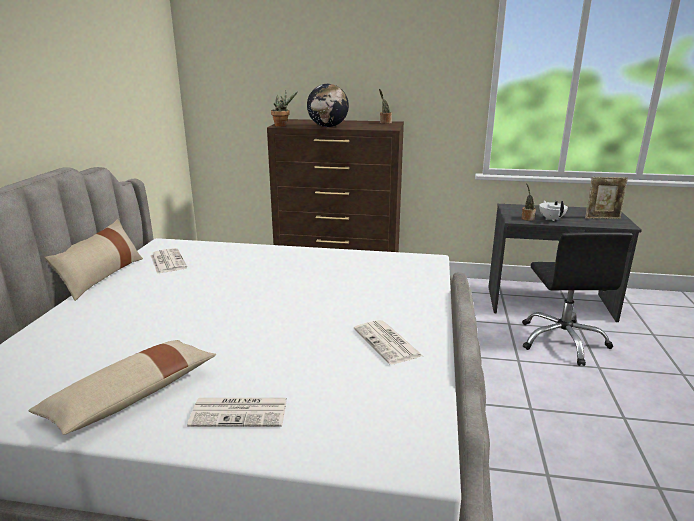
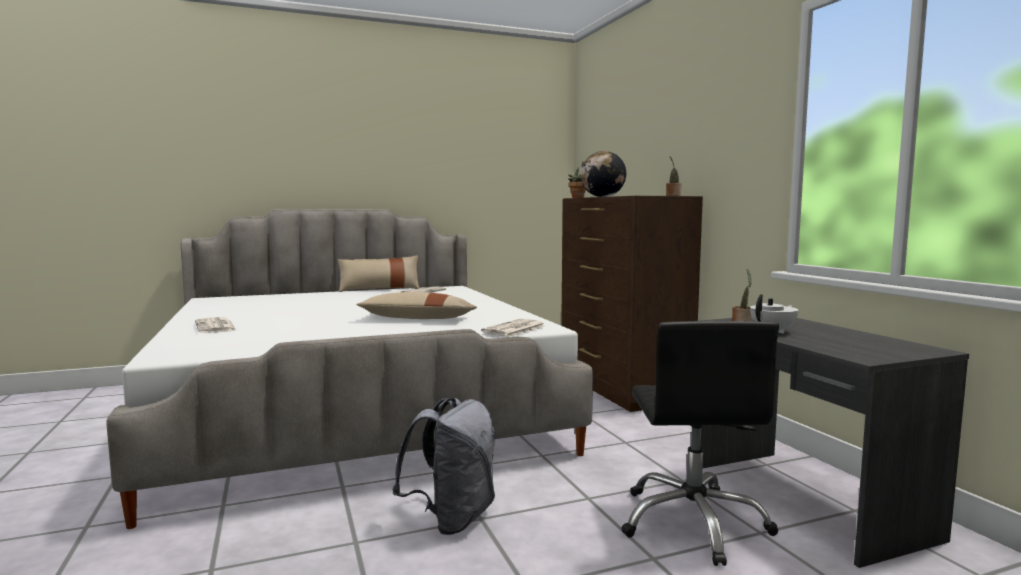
camera: 60 degrees right, 15 degrees down
beige pillow [28,340,216,435] -> beige pillow moved to [356,292,477,319]
newspaper [354,320,423,365] -> newspaper moved to [481,319,545,337]
black office chair [522,232,633,366] -> black office chair turned 60 degrees counterclockwise [621,321,779,566]
picture frame [585,177,628,219] -> none
none -> grey backpack [392,398,495,535]

